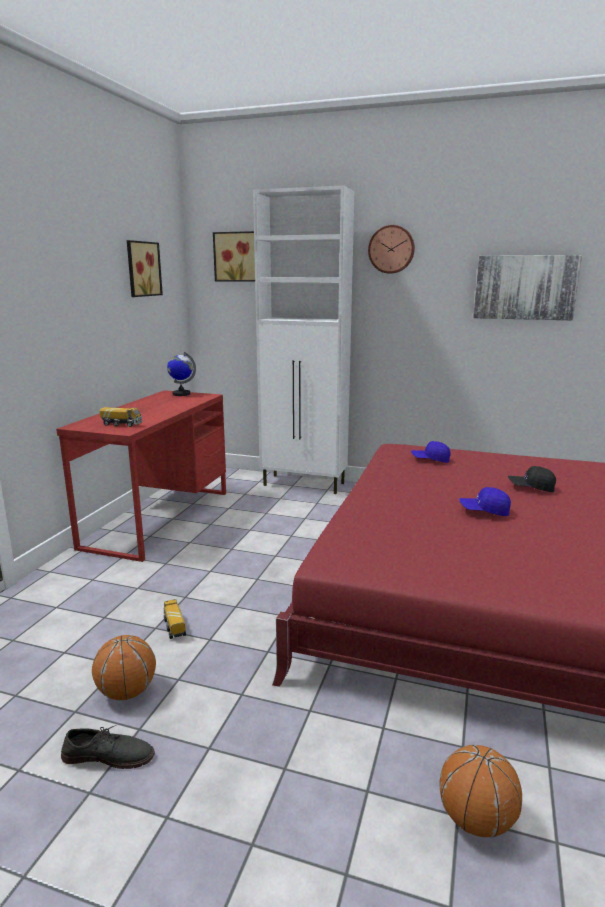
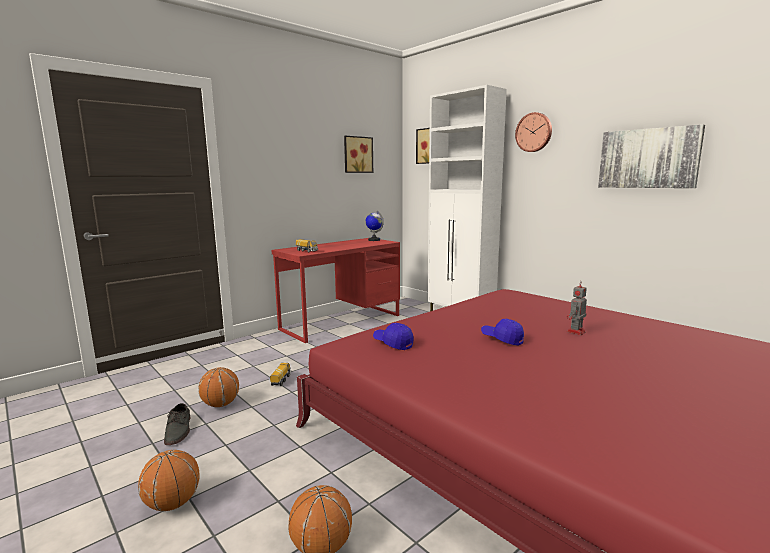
camera: 30 degrees right, 5 degrees down
grey shoe [61,725,155,769] -> grey shoe turned 45 degrees clockwise [164,403,190,445]
blue cap [411,441,451,463] -> blue cap moved to [373,323,413,350]
black cap [508,466,556,492] -> toy robot [567,281,587,335]
none -> basketball [138,450,200,511]

